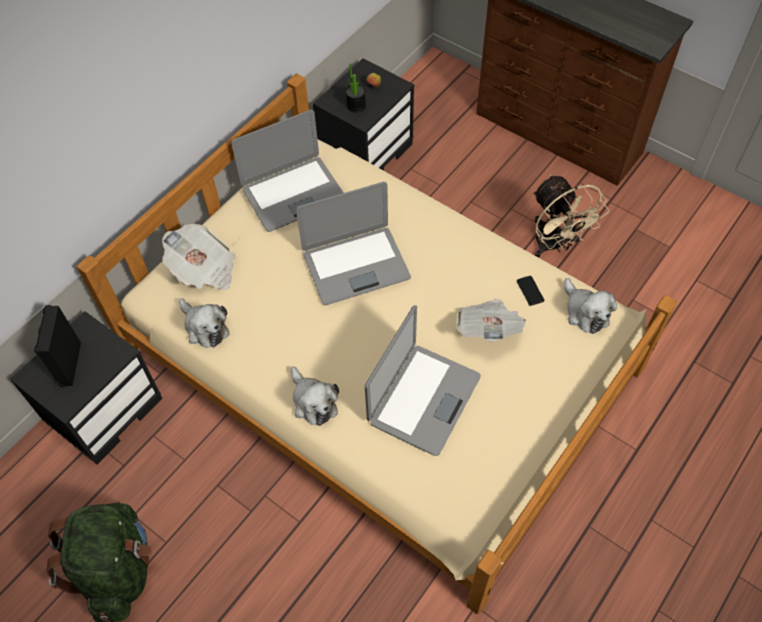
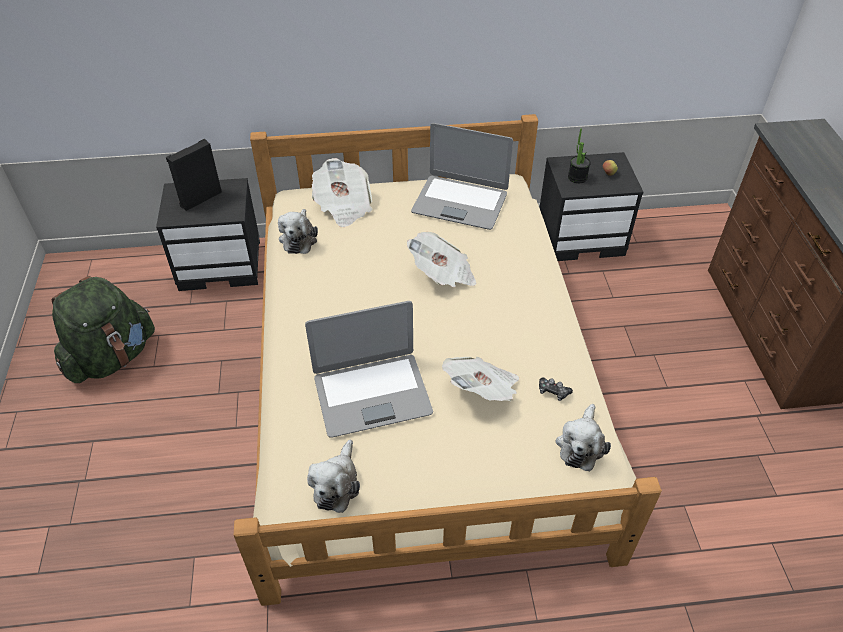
camera: 45 degrees right, 10 degrees down
plush toy [291,366,339,426] -> plush toy moved to [307,440,360,513]
laptop [296,182,411,305] -> newspaper [407,232,477,287]
phone [517,276,544,306] -> game controller [539,377,573,401]
beige fan [533,174,609,258] -> none

